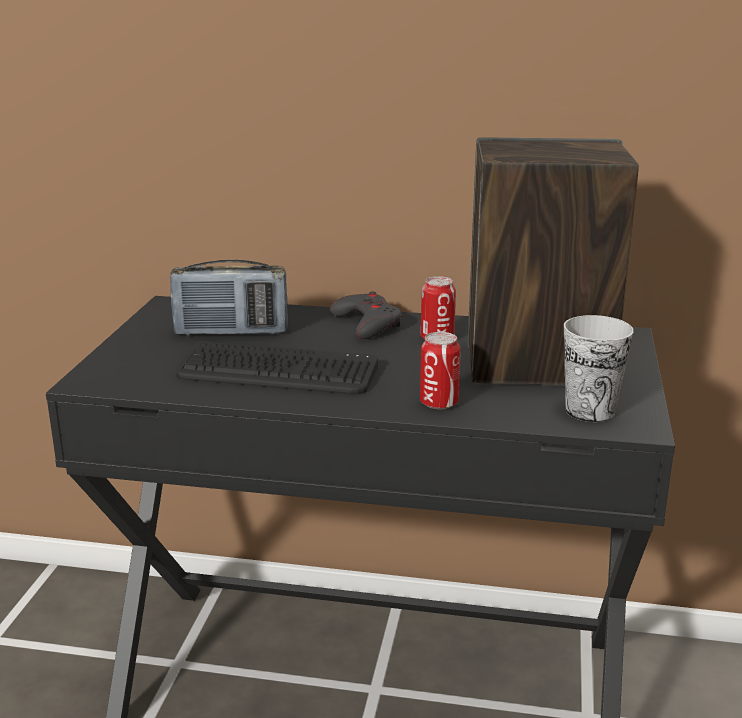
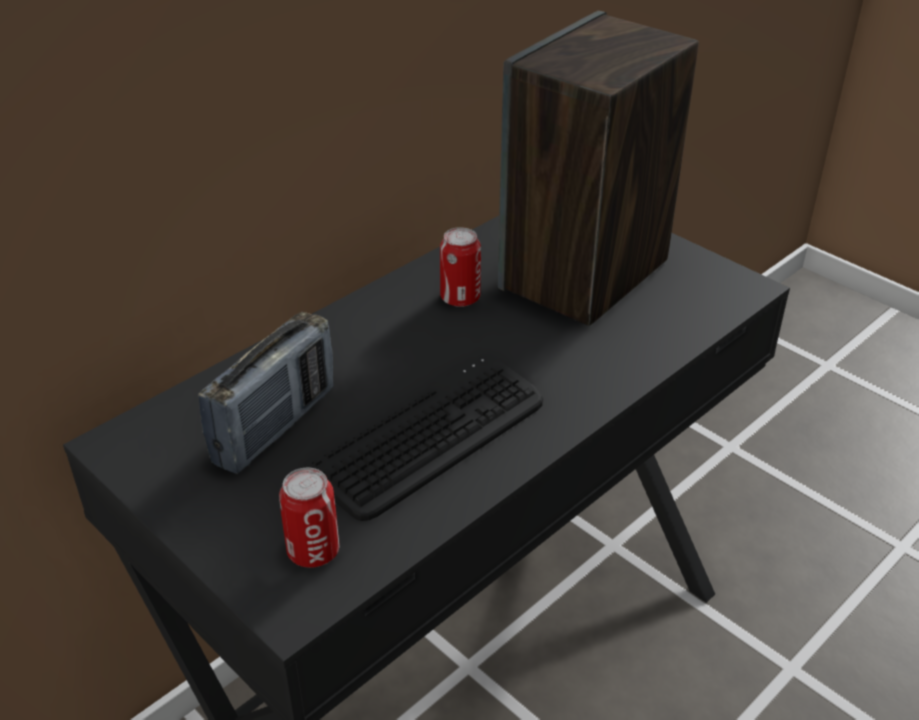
camera: 55 degrees left, 15 degrees up
grey game controller [330,291,402,339] -> none
can [420,332,461,409] -> can moved to [279,467,340,568]
cup [564,315,634,422] -> none

